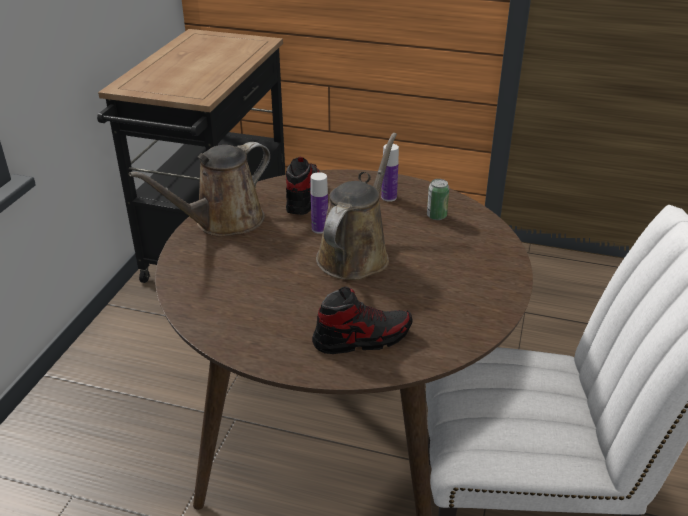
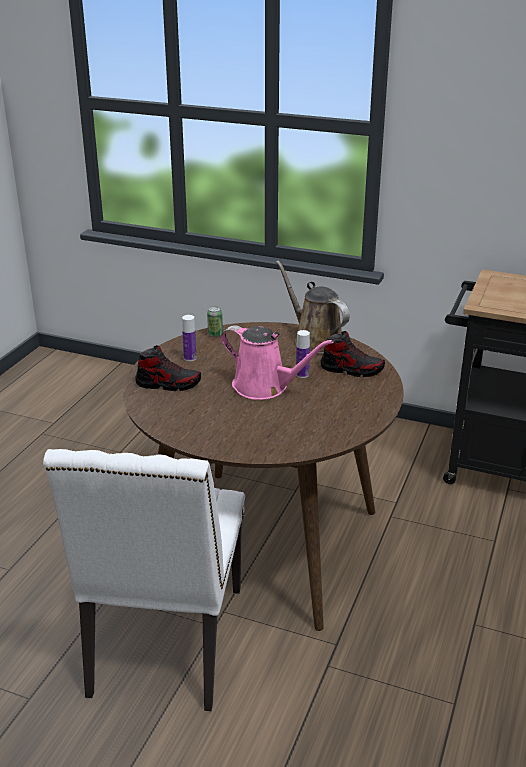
camera: 95 degrees right, 5 degrees down
shoe [312,287,413,354] -> shoe turned 75 degrees counterclockwise [135,345,201,391]
brown watering can [316,133,397,280] -> pink watering can [221,325,334,400]
bottle [381,144,399,202] -> bottle moved to [182,315,196,361]
can [427,179,450,220] -> can moved to [207,306,223,337]

